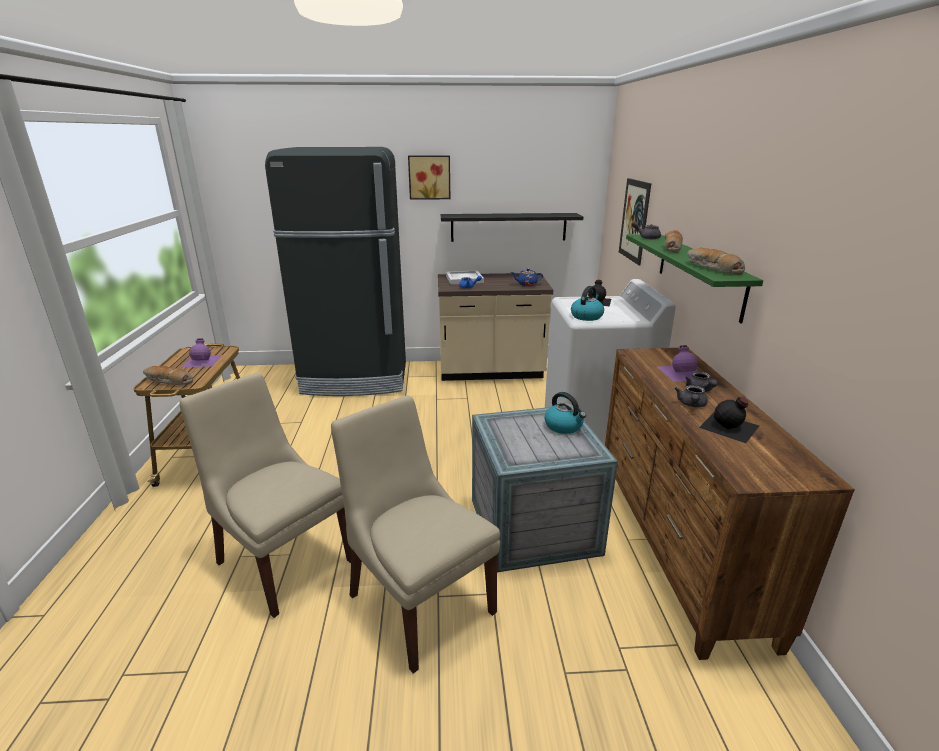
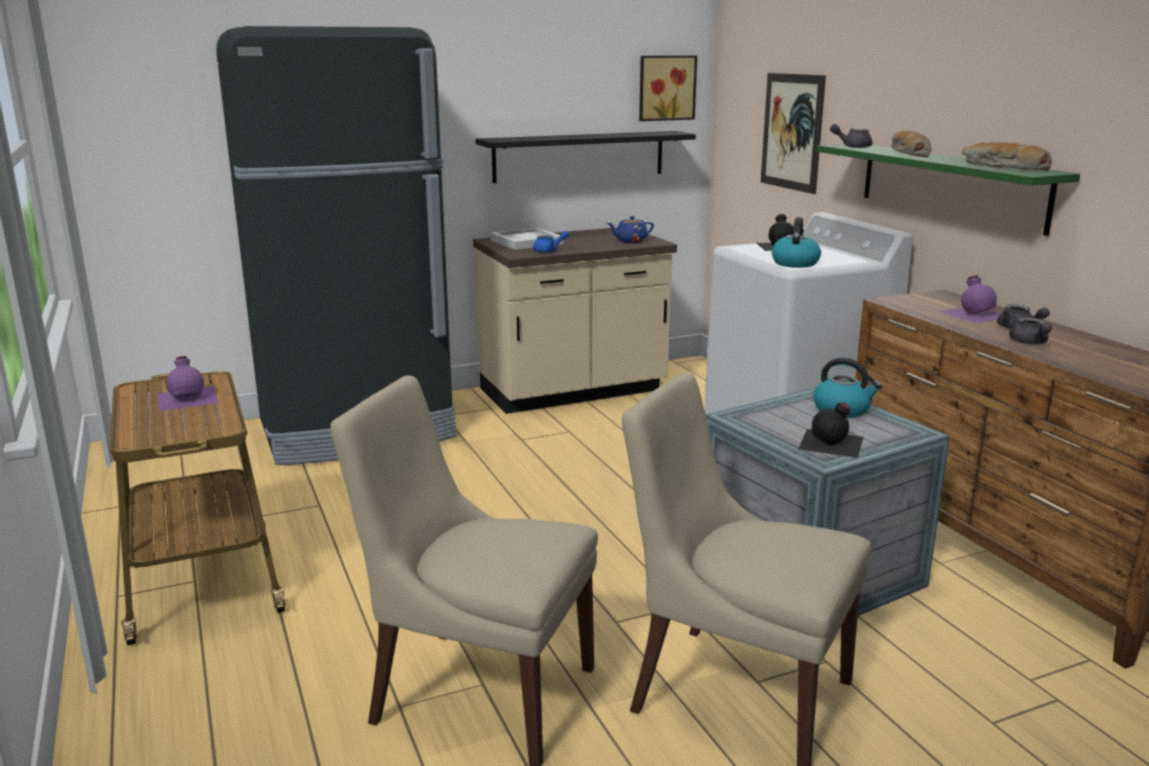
camera: 20 degrees left, 5 degrees down
bread [143,366,193,385] -> none
picture [408,155,450,200] -> picture moved to [639,56,697,121]
black bottle [699,397,759,443] -> black bottle moved to [799,402,863,458]

